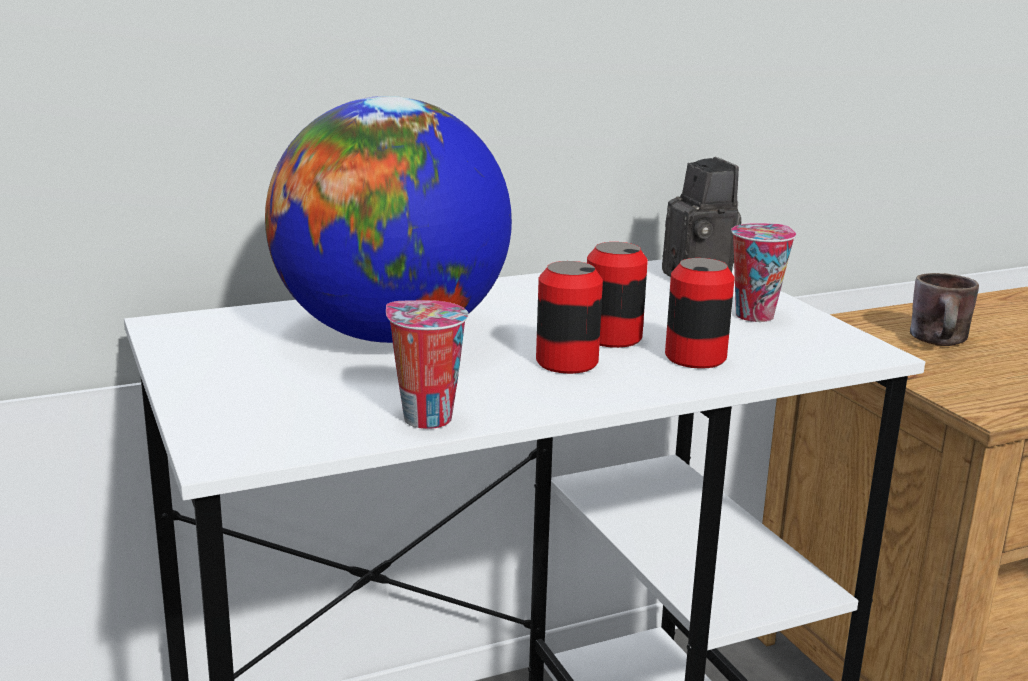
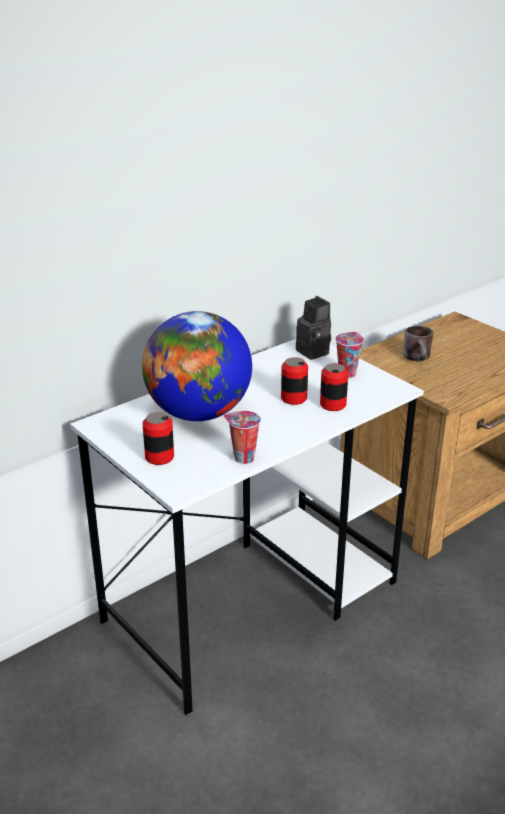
camera: 15 degrees left, 10 degrees up
can [536,261,603,374] -> can moved to [143,412,174,465]

